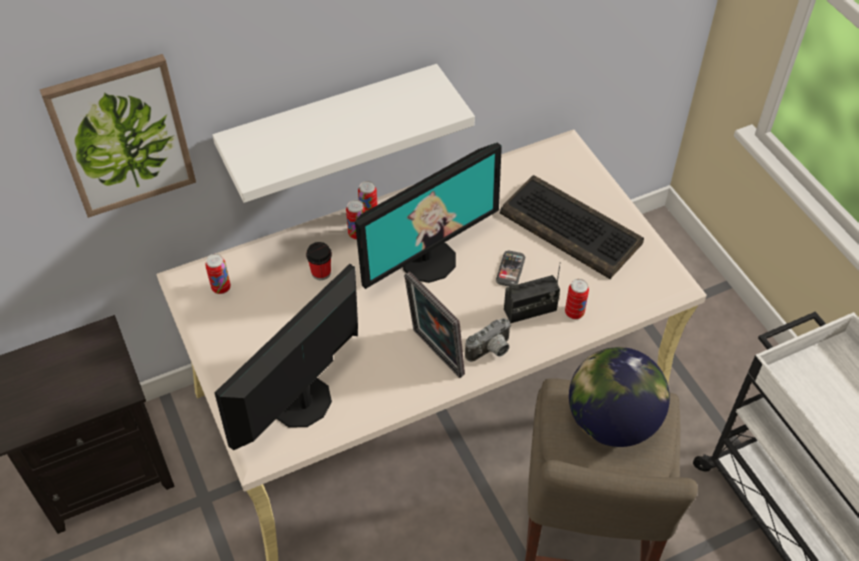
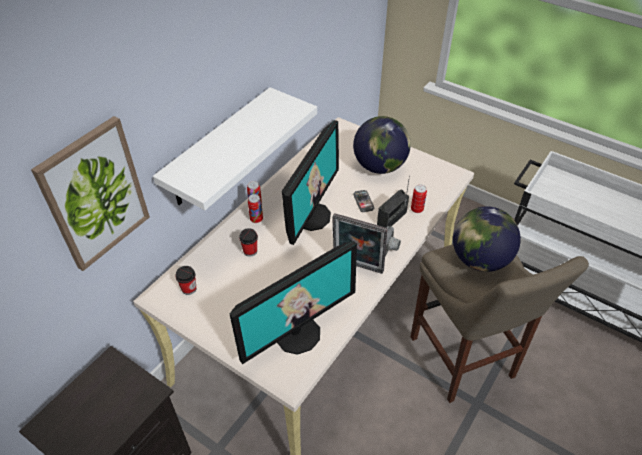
camera: 30 degrees left, 5 degrees down
can [205,254,231,294] -> cup [176,266,197,295]
monitor [215,264,358,450] -> monitor turned 135 degrees counterclockwise [230,241,357,364]
keyboard [500,175,644,279] -> globe [353,116,411,174]

